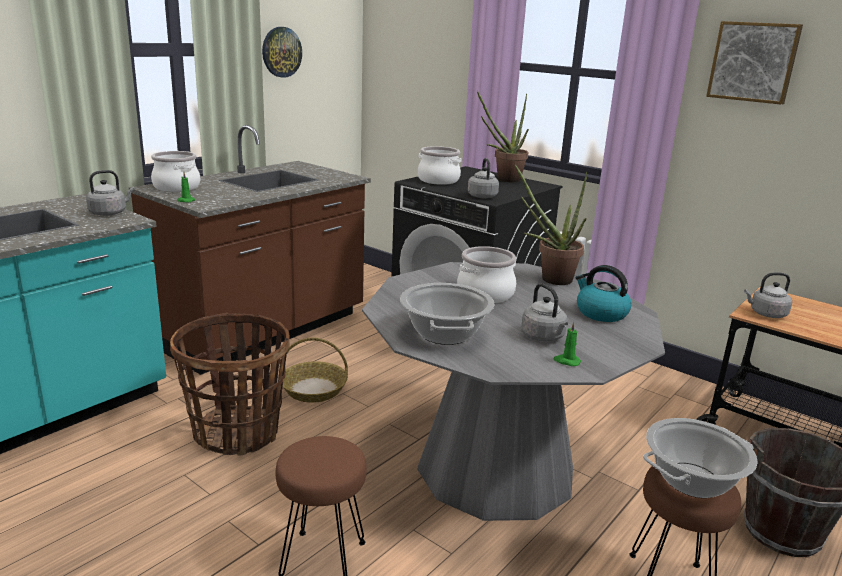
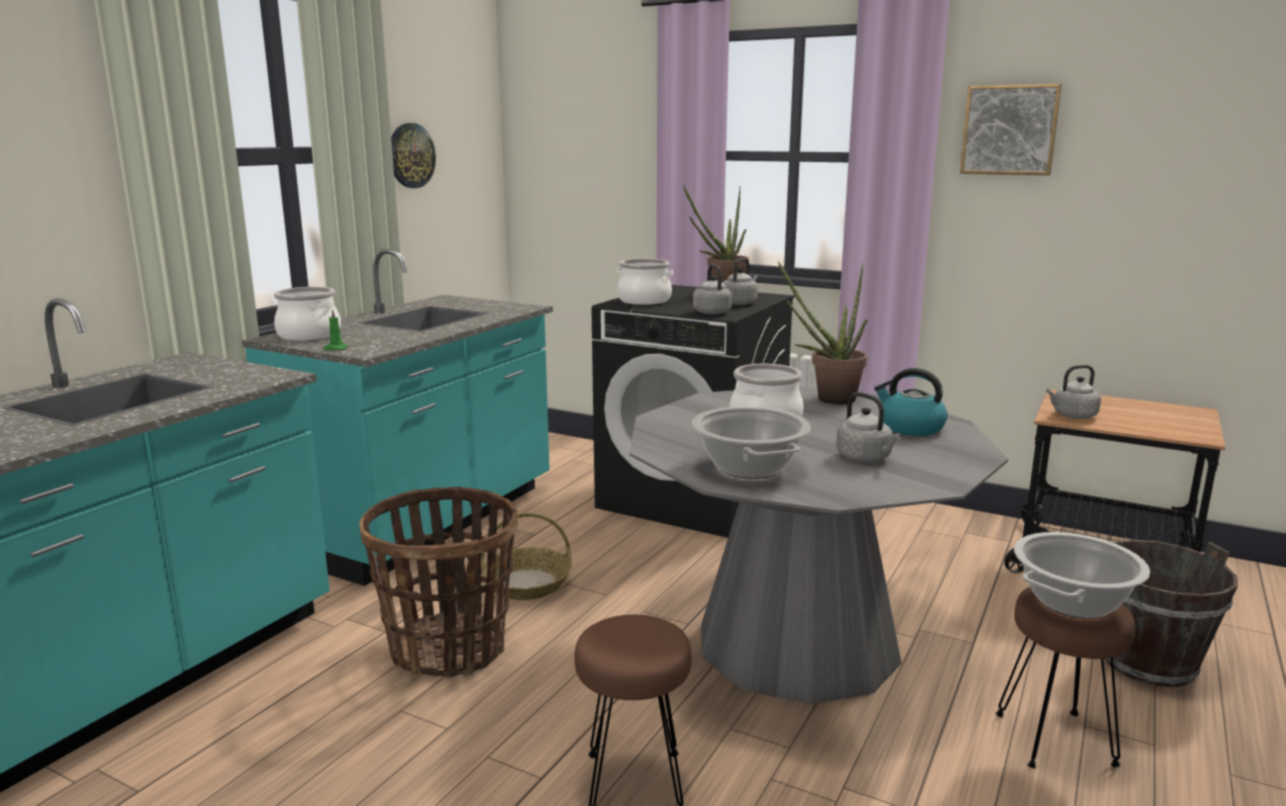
camera: 10 degrees left, 5 degrees down
grey kettle [86,170,135,216] -> grey kettle moved to [723,258,758,305]
brown counter [129,125,371,375] -> turquoise counter [242,249,553,586]
green candle [554,322,581,366] -> none

